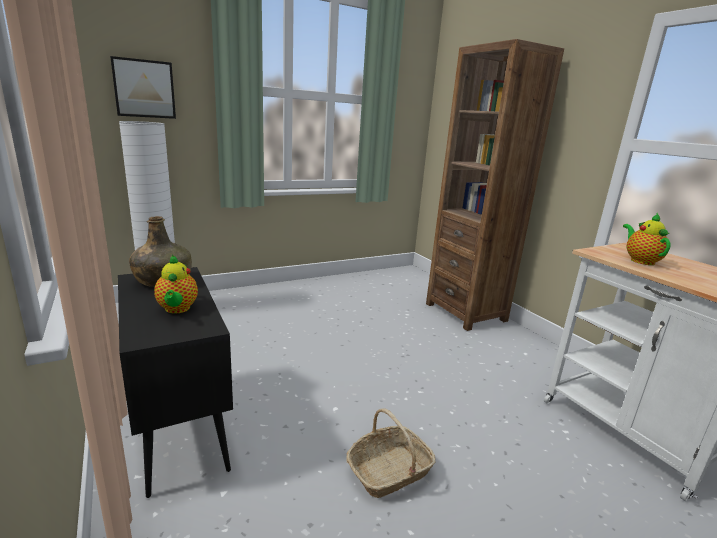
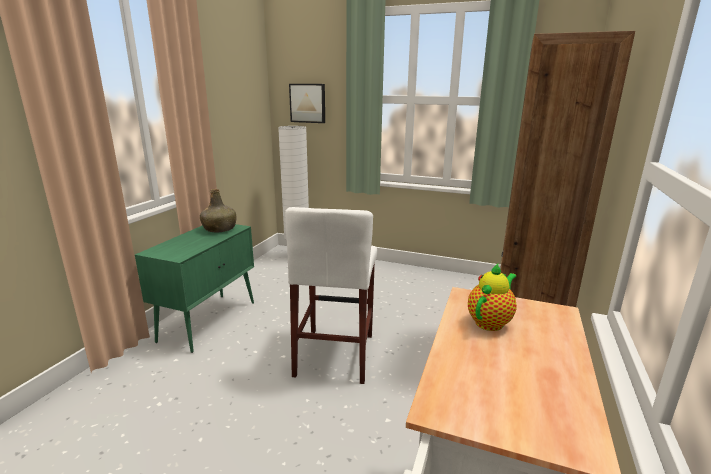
camera: 50 degrees right, 0 degrees up
black cabinet [118,267,233,498] -> green cabinet [135,224,254,353]
teapot [154,255,198,313] -> none
basket [346,408,436,498] -> none
none -> white stool [285,207,377,384]

